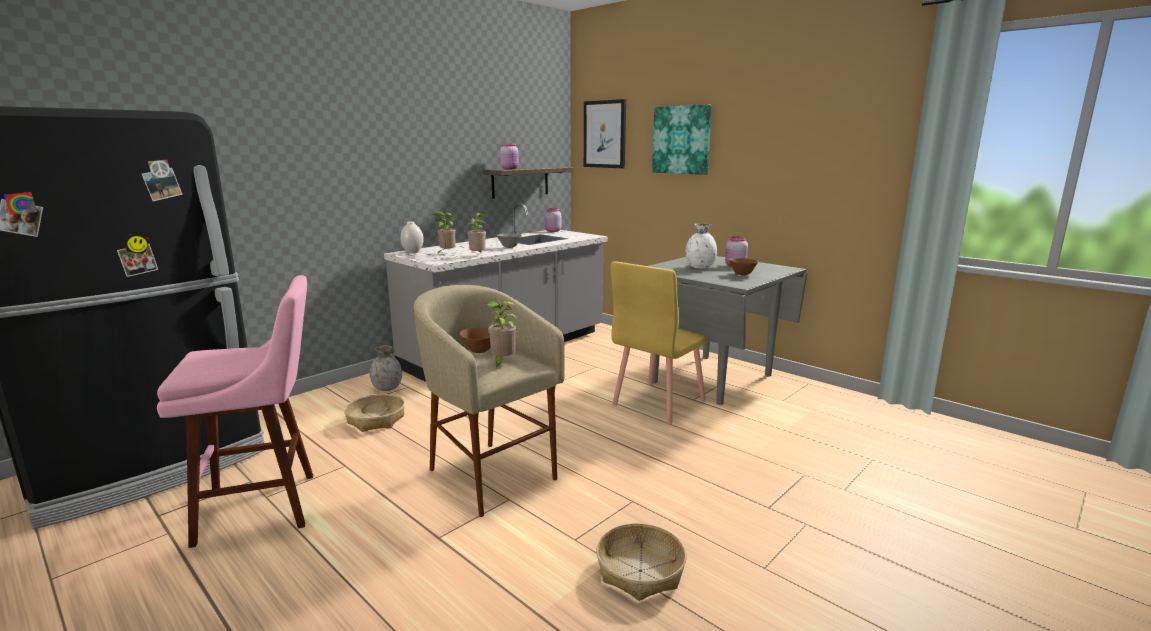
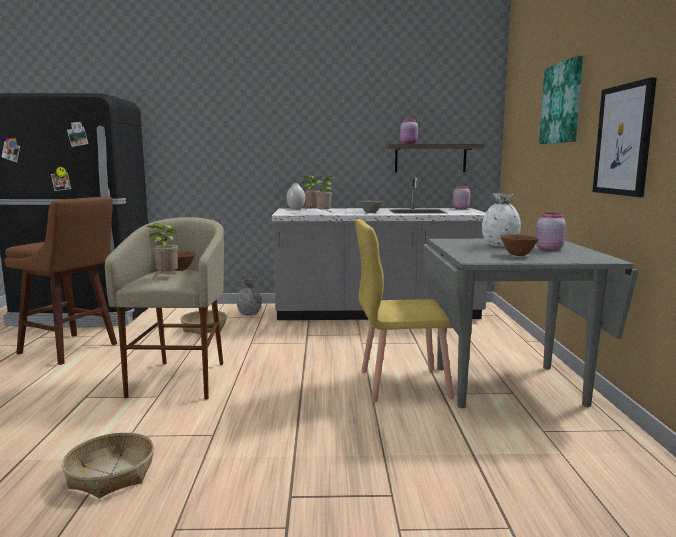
camera: 45 degrees right, 5 degrees down
pink stool [157,275,313,548] -> brown stool [5,197,117,365]
picture [584,99,626,168] -> picture moved to [592,77,657,197]

